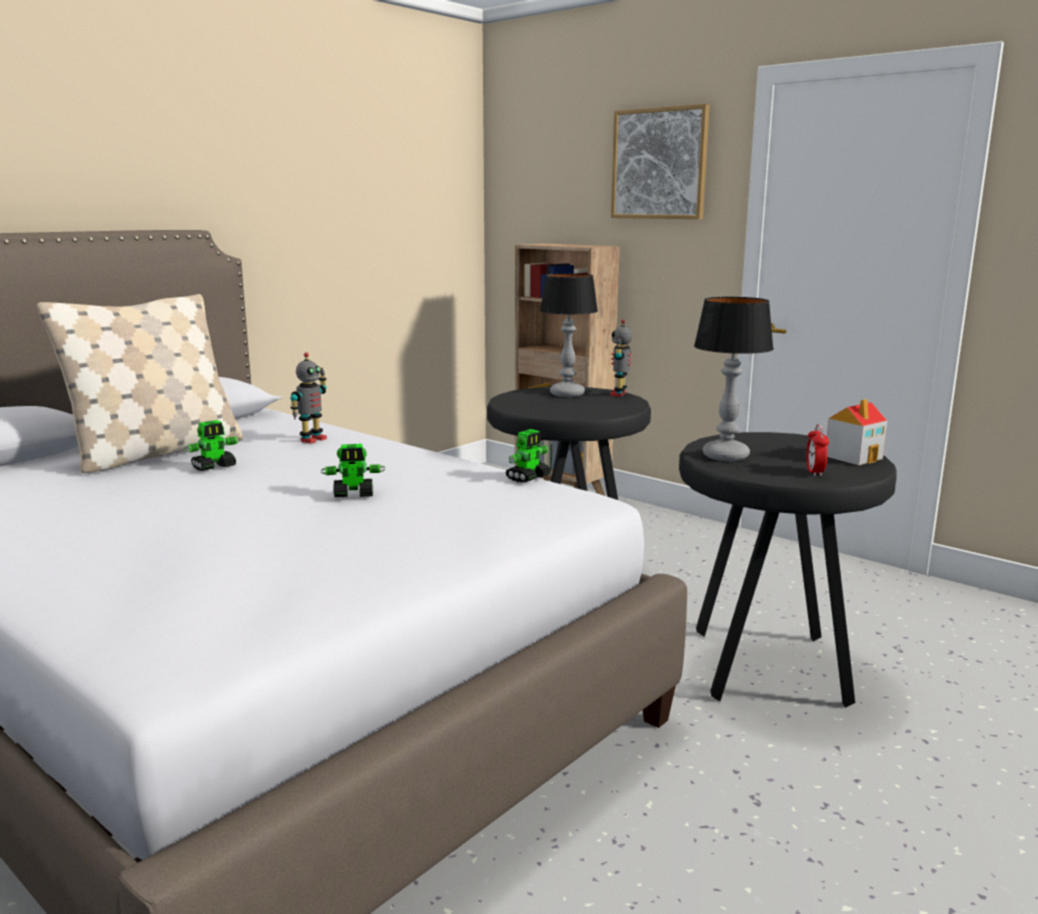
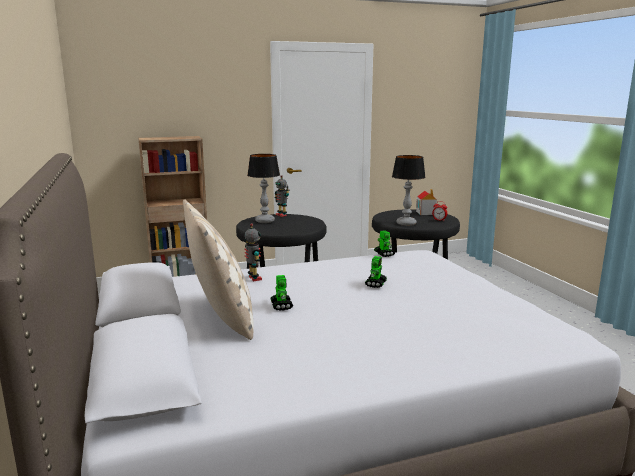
camera: 60 degrees left, 0 degrees up
picture [611,104,710,219] -> none

